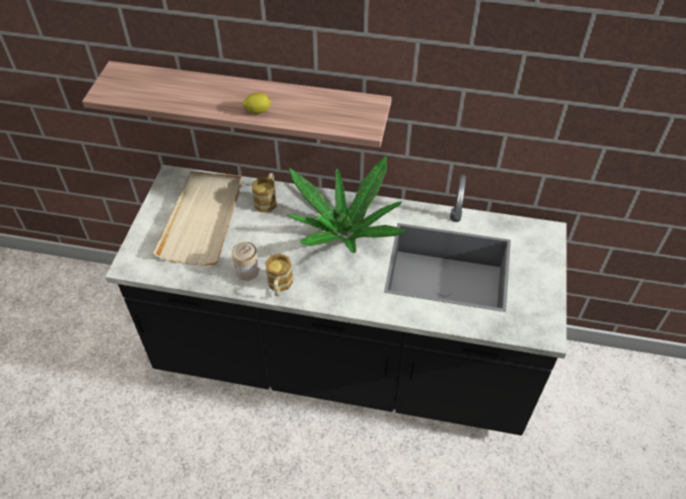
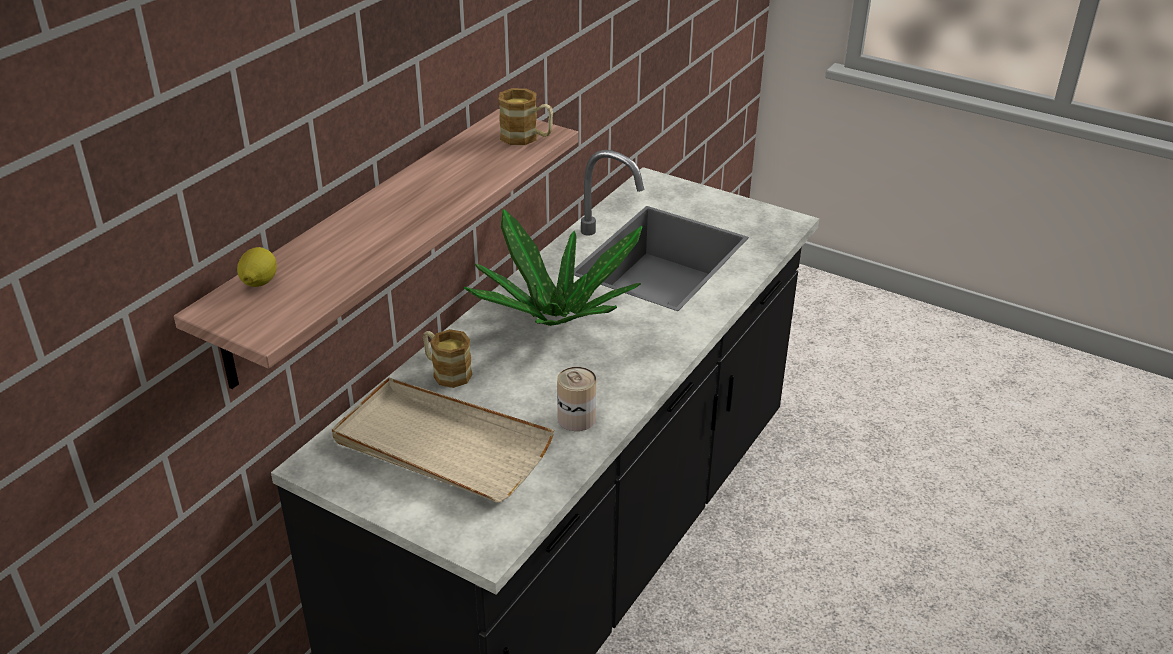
camera: 70 degrees left, 15 degrees down
lemon [242,93,271,114] -> lemon moved to [237,247,277,287]
mug [265,253,293,296] -> mug moved to [498,88,553,145]

